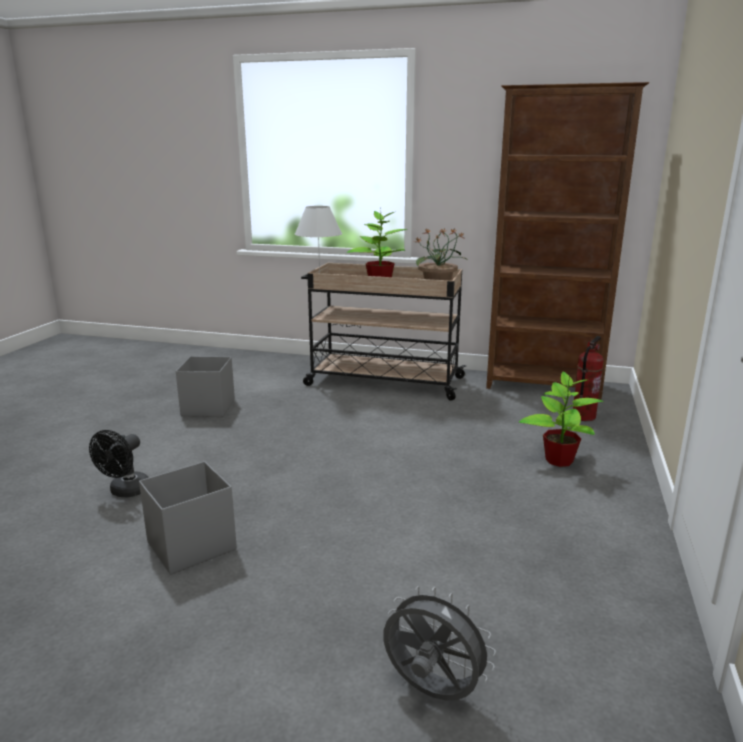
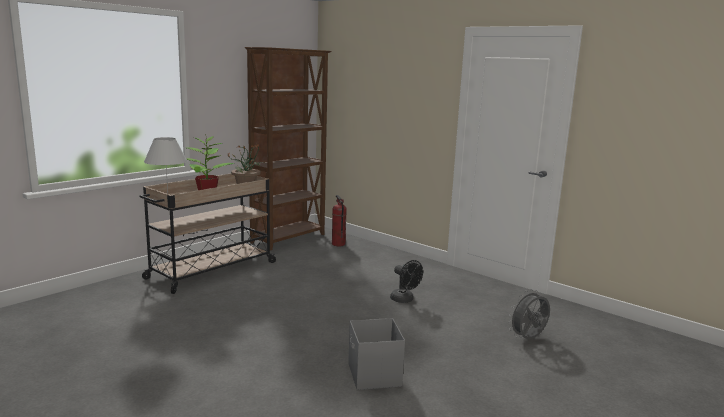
camera: 65 degrees left, 5 degrees down
black fan [89,430,149,498] -> black fan moved to [390,260,423,303]
grey storage box [176,356,235,417] -> none
potted plant [519,371,604,467] -> none

